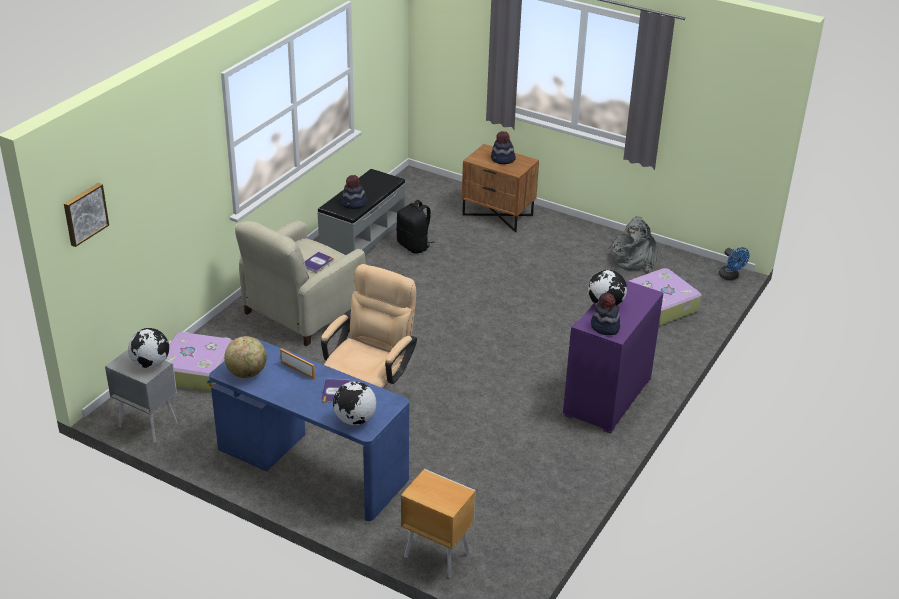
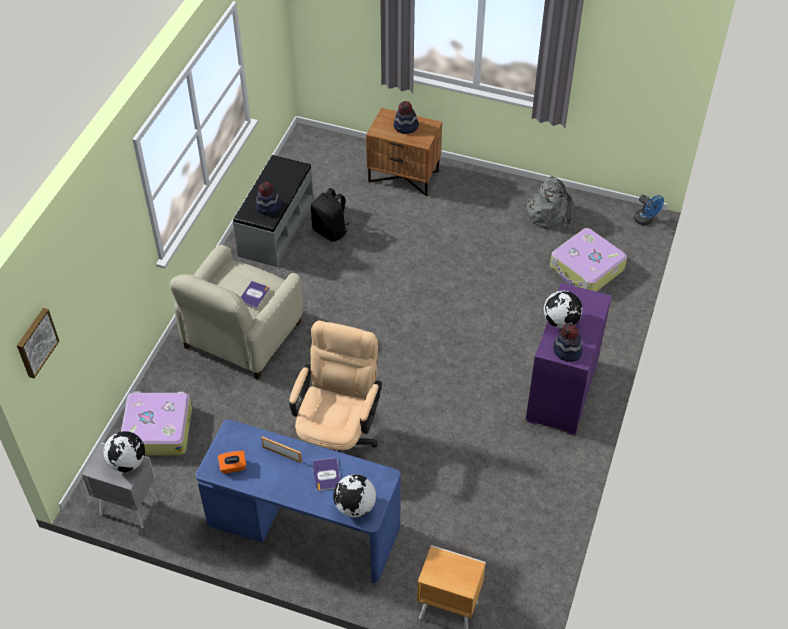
camera: 10 degrees left, 15 degrees up
globe [224,336,267,378] -> orange tissue box [218,451,246,474]

